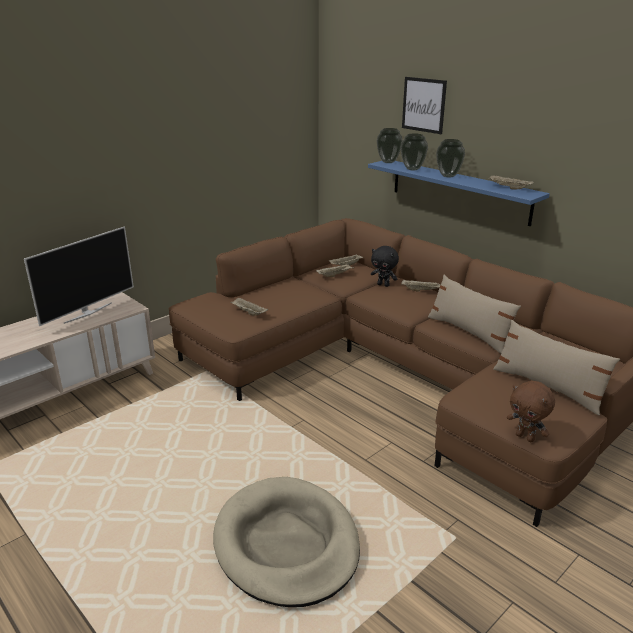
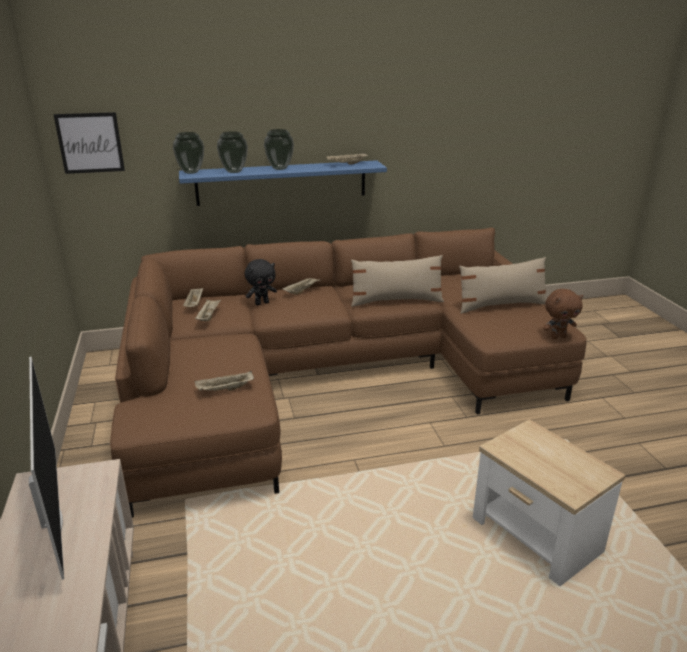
camera: 60 degrees left, 0 degrees up
beige dog bed [213,477,360,607] -> side table [473,419,625,586]
picture [402,77,447,134] -> picture moved to [53,112,125,174]

